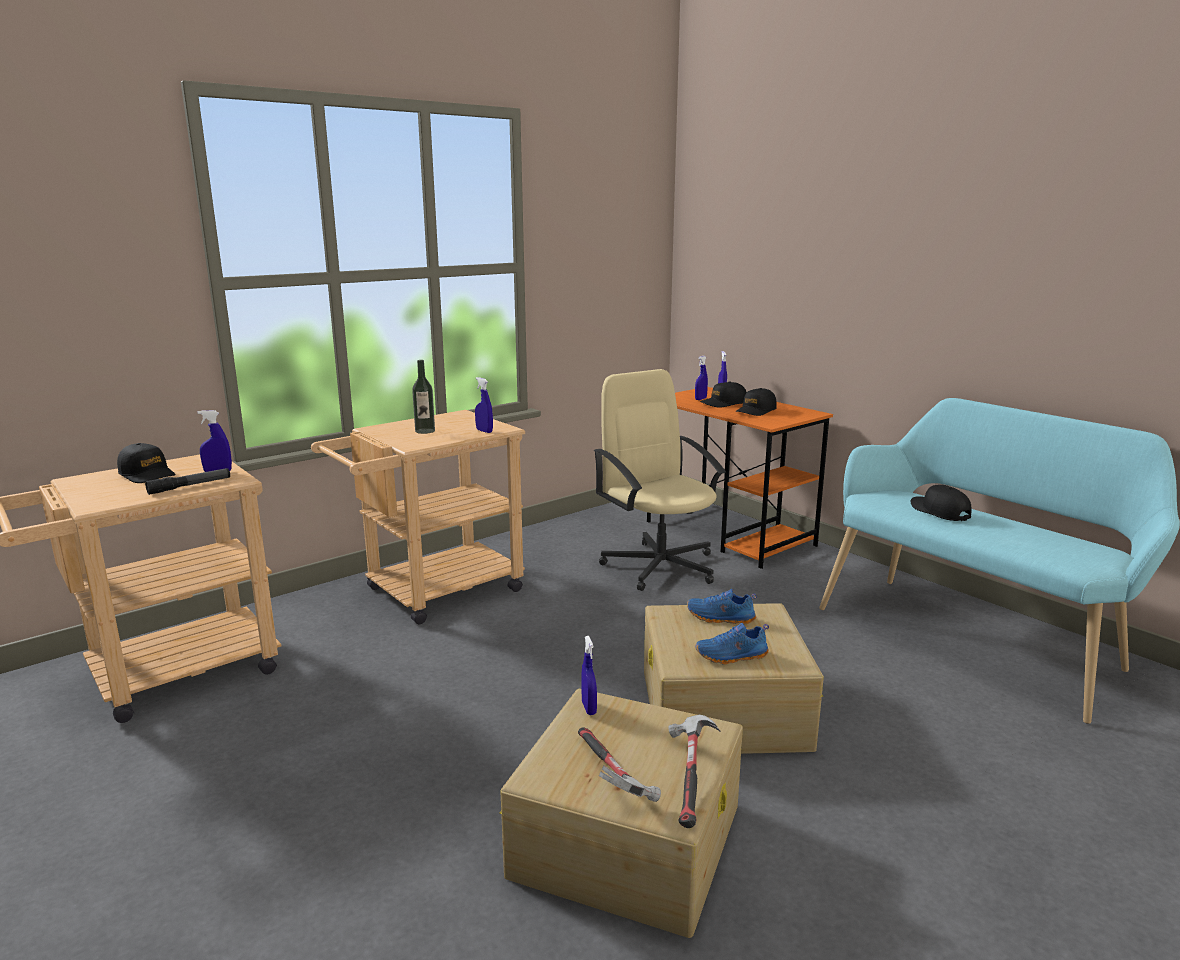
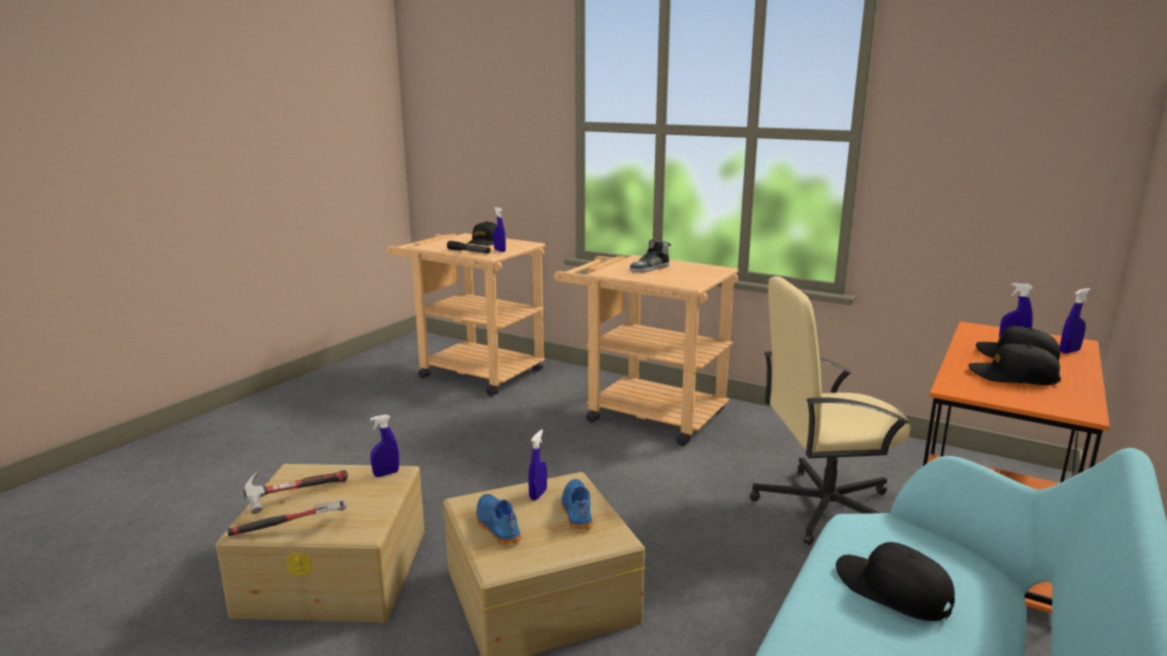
camera: 70 degrees right, 0 degrees up
bottle [412,360,435,434] -> shoe [629,239,671,273]
blue spray bottle [475,377,493,433] -> blue spray bottle moved to [528,430,547,500]
beige office chair [593,369,726,591] -> beige office chair turned 135 degrees counterclockwise [750,276,911,545]
black cap [911,484,972,521] -> black cap turned 90 degrees counterclockwise [836,542,955,621]

